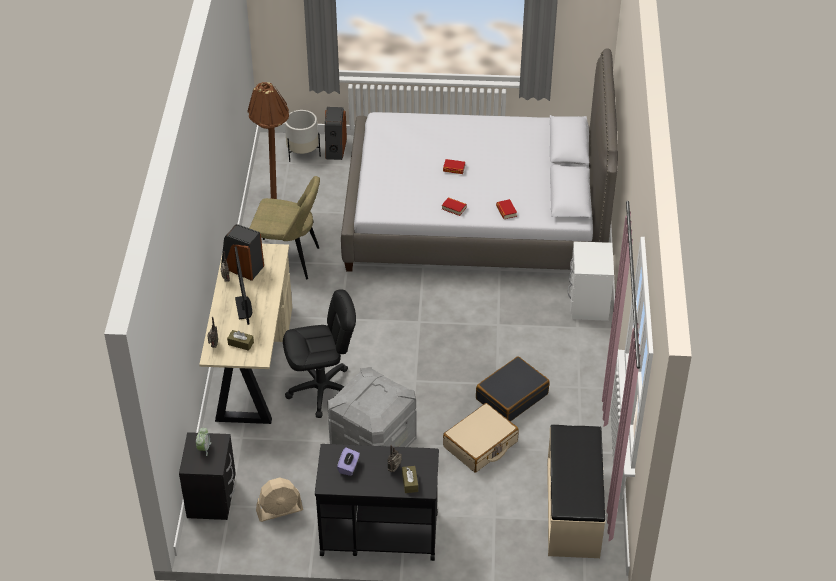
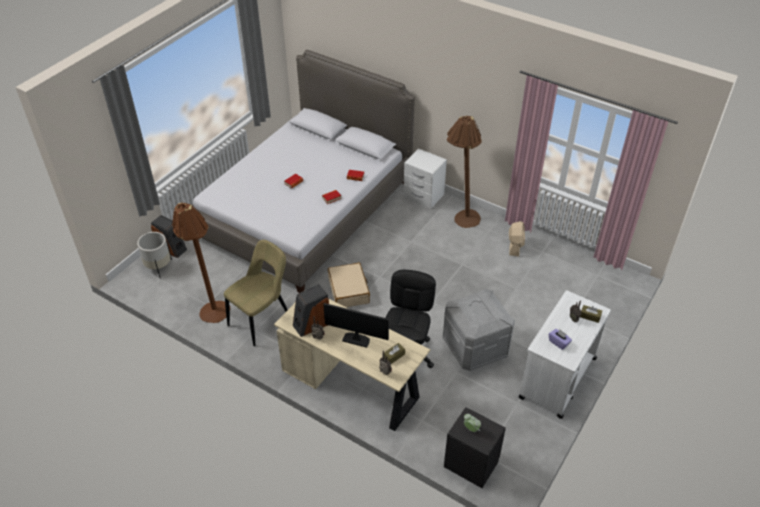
camera: 60 degrees left, 0 degrees up
beige fan [256,478,303,522] -> beige fan moved to [509,221,525,256]
black cart [315,444,439,561] -> white cart [518,290,611,419]
beige suitcase [443,403,519,472] -> beige suitcase moved to [328,263,370,307]
black suitcase [476,356,550,422] -> none
beige bench [547,425,605,558] -> none
none -> brown floor lamp [447,116,482,228]

